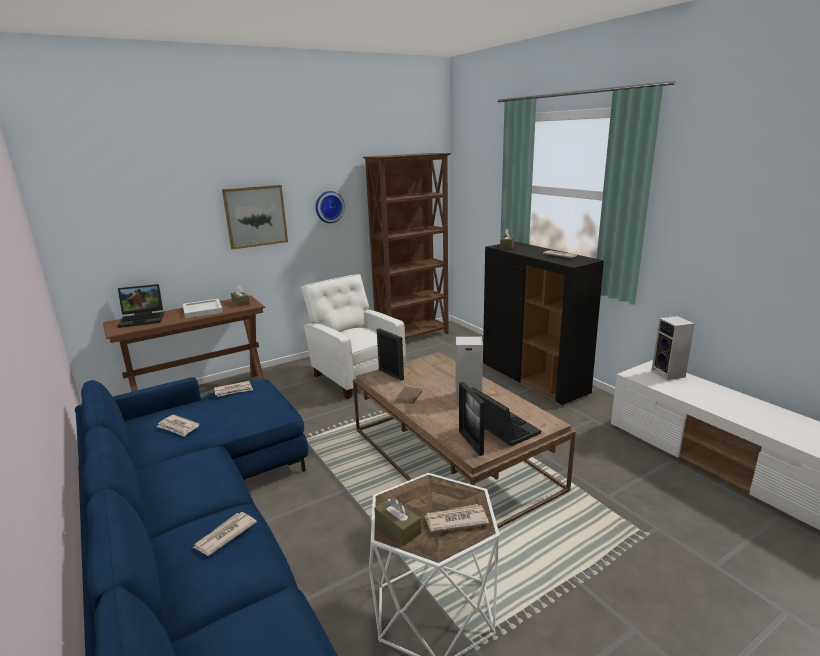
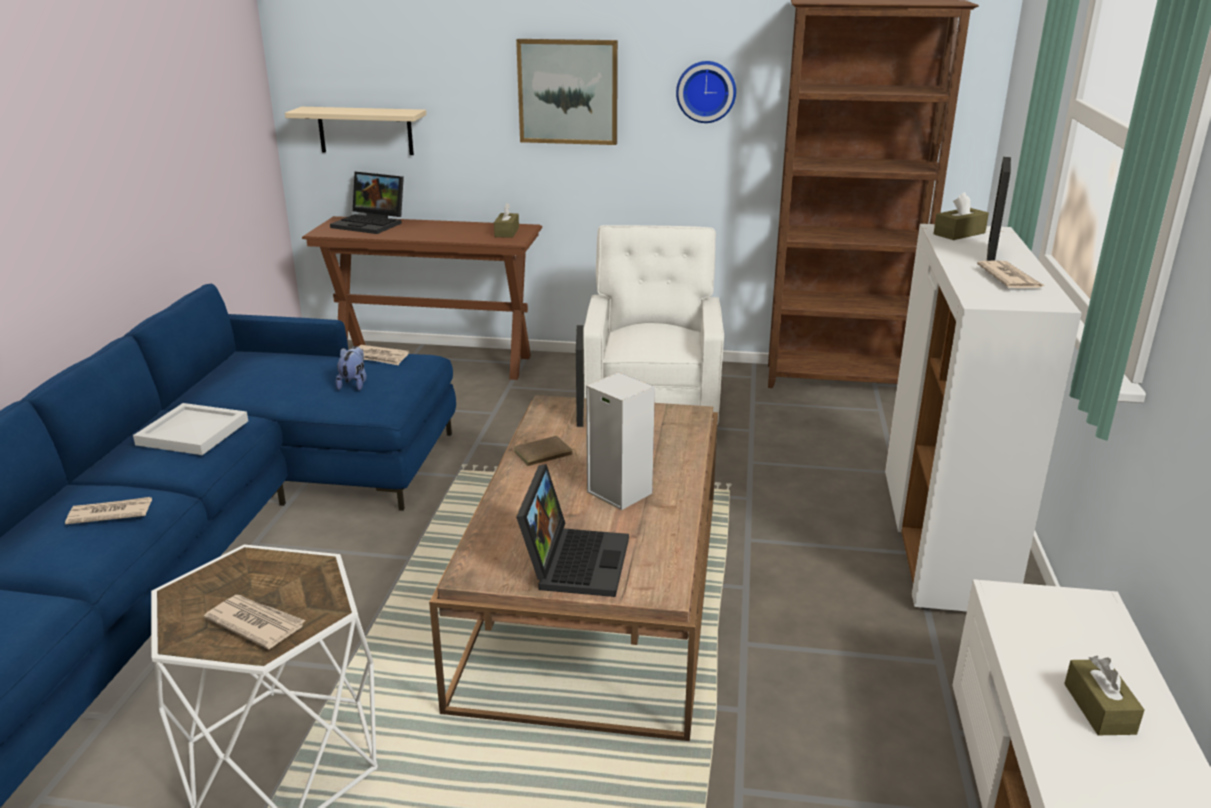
camera: 40 degrees right, 5 degrees up
newspaper [157,415,200,437] -> none
white tray [183,299,223,318] -> white tray moved to [133,403,248,455]
brown tissue box [374,497,421,546] -> brown tissue box moved to [1064,656,1144,735]
picture frame [459,382,485,456] -> picture frame moved to [987,157,1011,261]
black cabinet [483,241,604,405] -> white cabinet [885,224,1082,611]
speaker [651,316,695,380] -> none
none -> beige shelf [285,107,427,155]
none -> plush toy [335,346,367,390]

